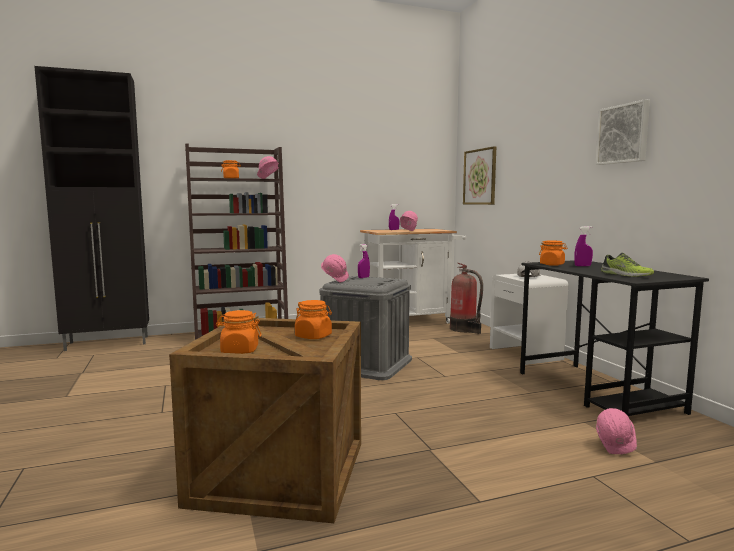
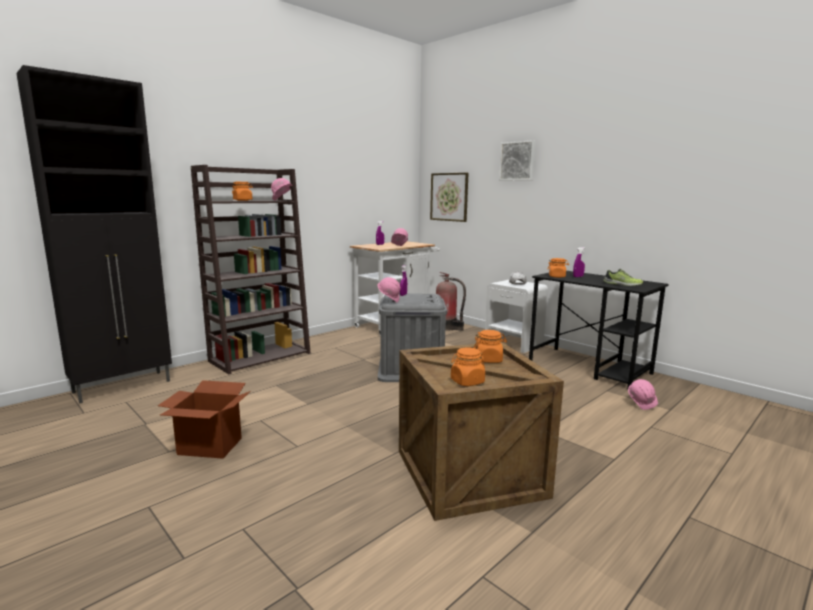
camera: 25 degrees left, 5 degrees up
picture [595,99,650,165] -> picture moved to [499,140,536,181]
none -> cardboard box [158,380,251,459]

